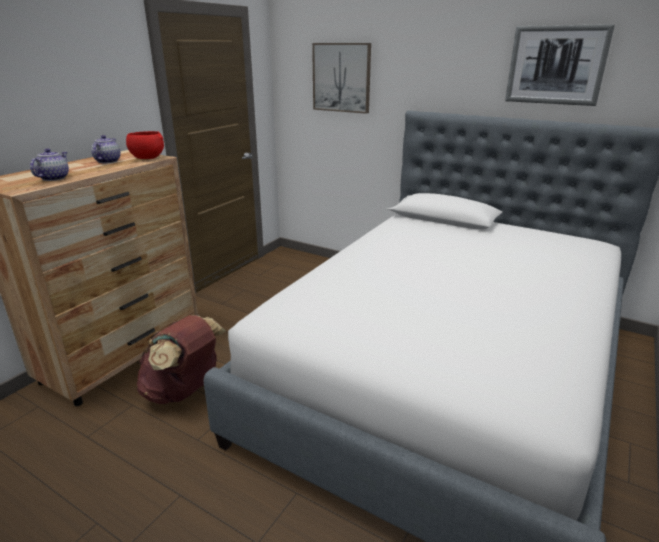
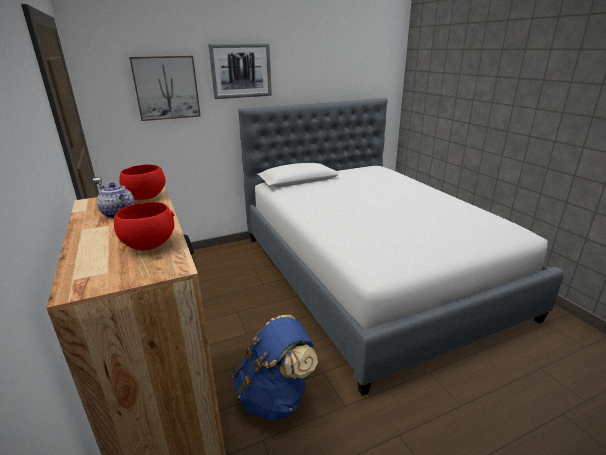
camera: 55 degrees left, 0 degrees up
teapot [30,148,69,181] -> red bowl [114,202,174,250]
brown backpack [136,315,226,404] -> blue backpack [232,315,318,421]
picture [505,24,615,106] -> picture moved to [208,43,272,99]

